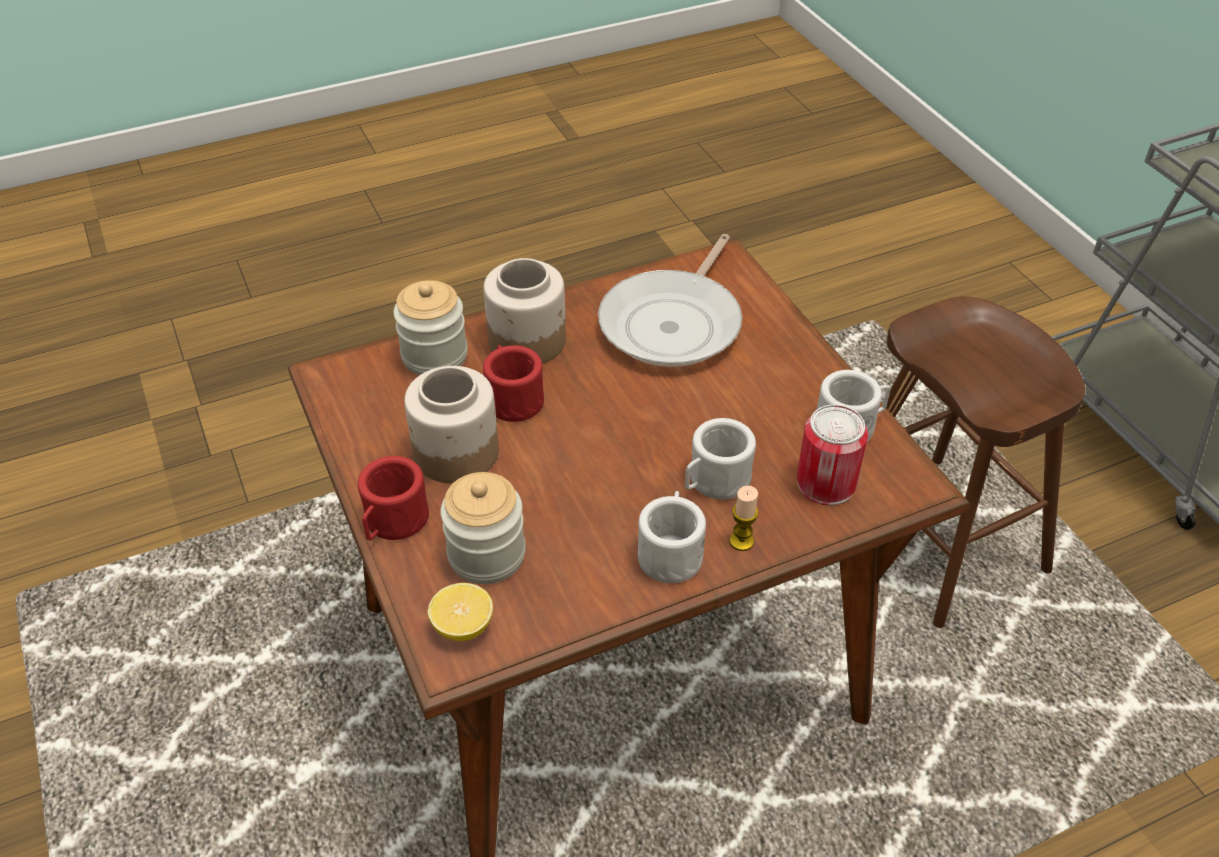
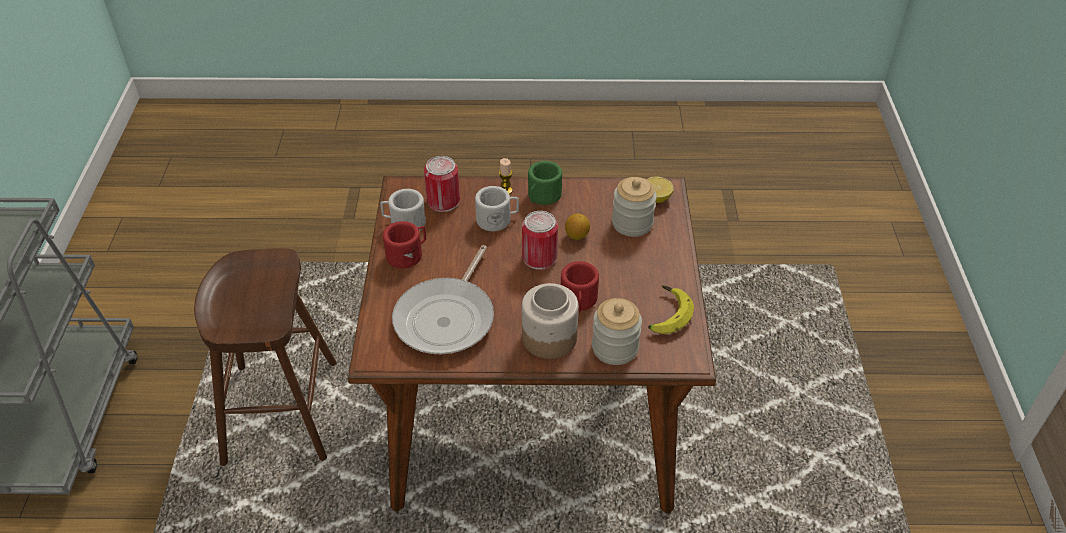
camera: 155 degrees left, 0 degrees up
red mug [358,456,429,540] -> red mug moved to [383,221,426,269]
jar [404,366,499,484] -> none
frying pan [598,234,742,367] -> frying pan turned 150 degrees clockwise [392,245,494,354]
white mug [638,491,706,583] -> green mug [528,161,562,205]
none -> can [522,211,558,270]
none -> lemon [565,213,590,240]
none -> banana [648,285,694,334]

